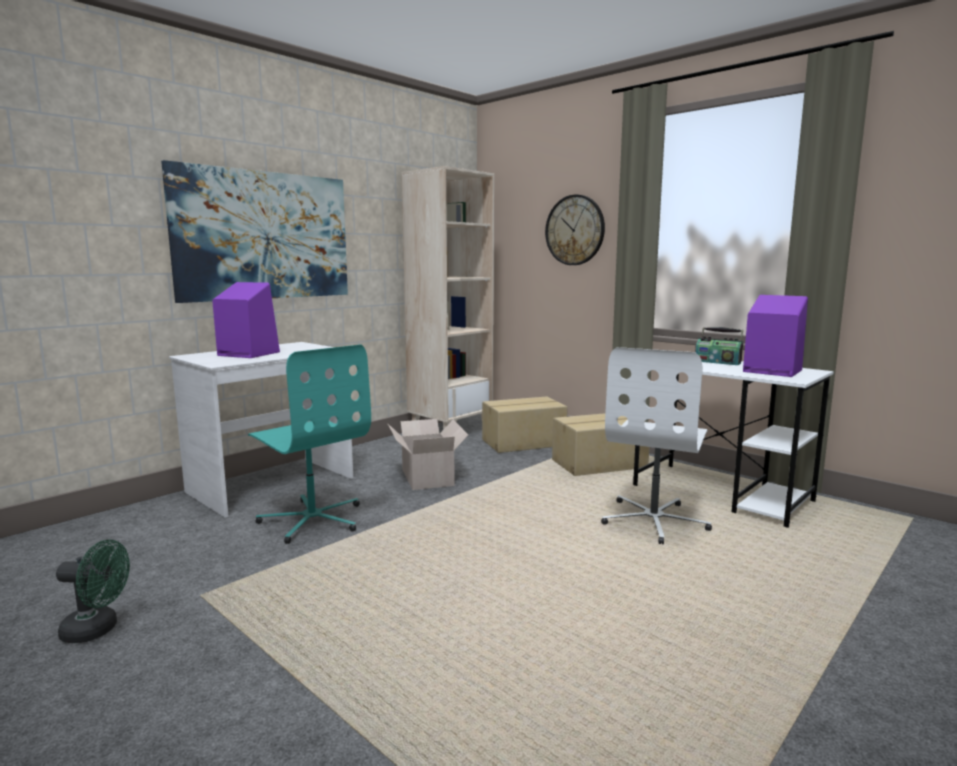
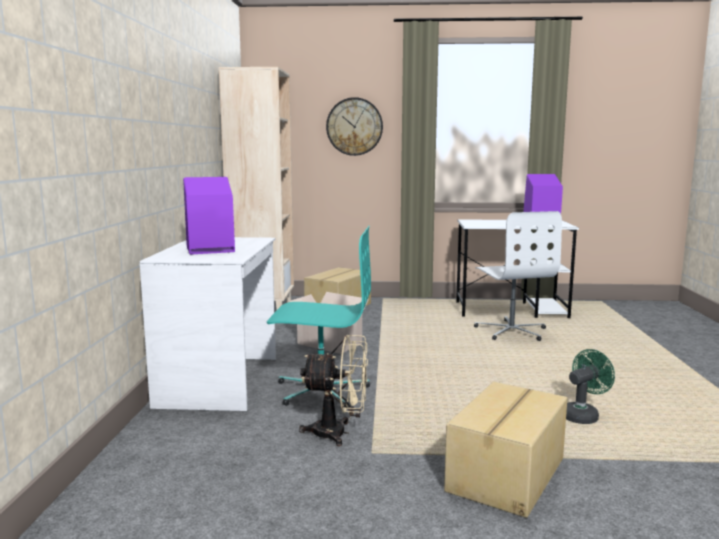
camera: 40 degrees left, 0 degrees up
green fan [56,539,130,643] -> green fan moved to [566,349,615,424]
picture [161,160,348,303] -> none
cardboard box [552,413,649,476] -> cardboard box moved to [444,382,567,518]
radio [695,327,743,365] -> none
none -> beige fan [299,335,368,446]

